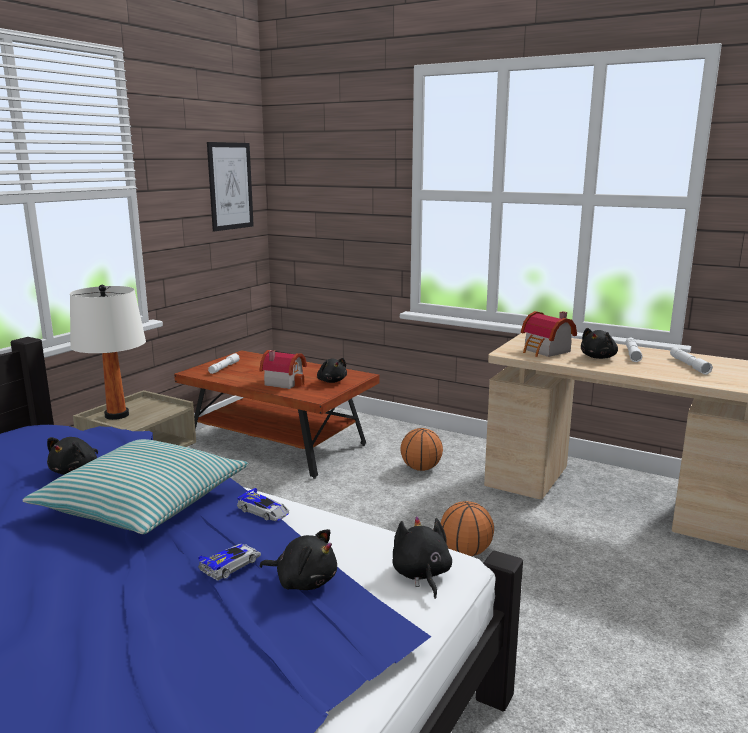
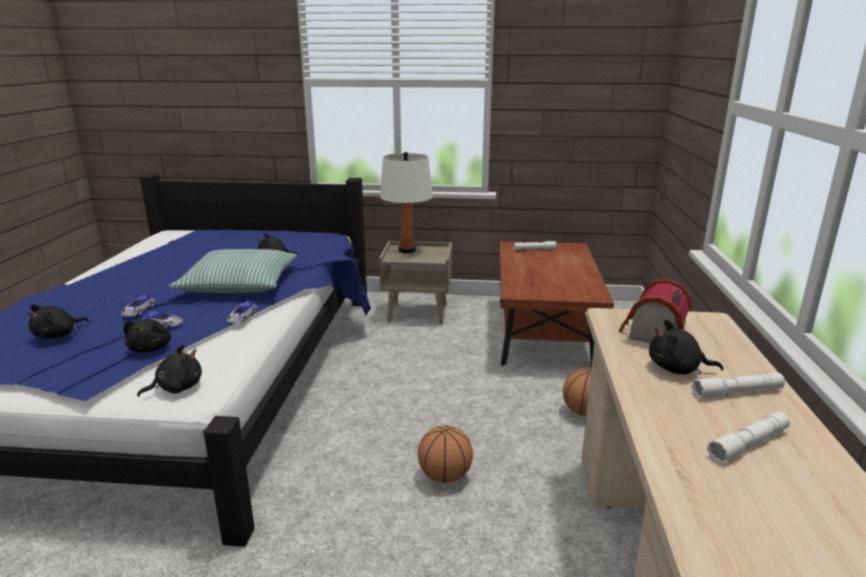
camera: 65 degrees right, 5 degrees up
picture [207,142,254,231] -> none
toy house [260,350,307,389] -> none
black plush toy [317,358,347,383] -> black plush toy moved to [28,304,89,338]
none -> toy car [121,294,156,317]

